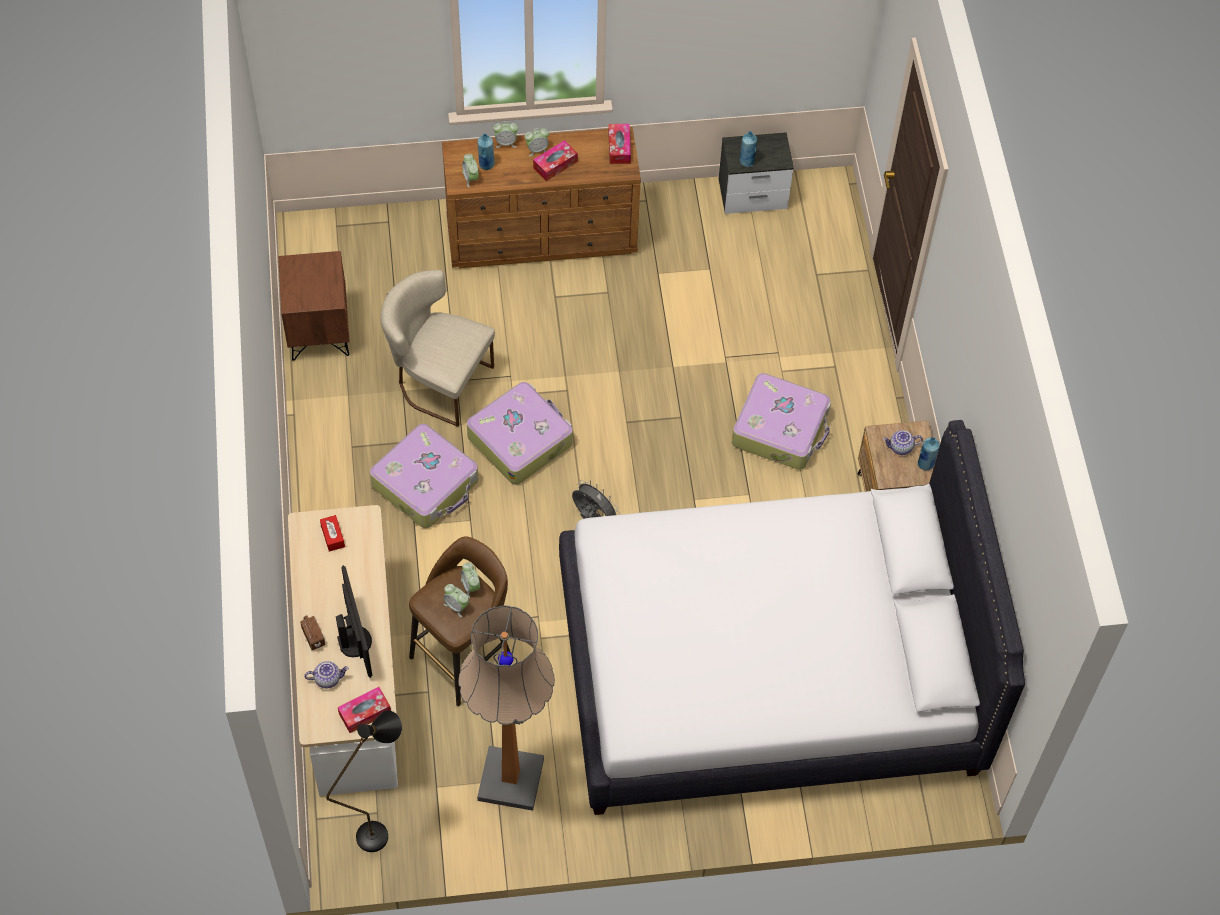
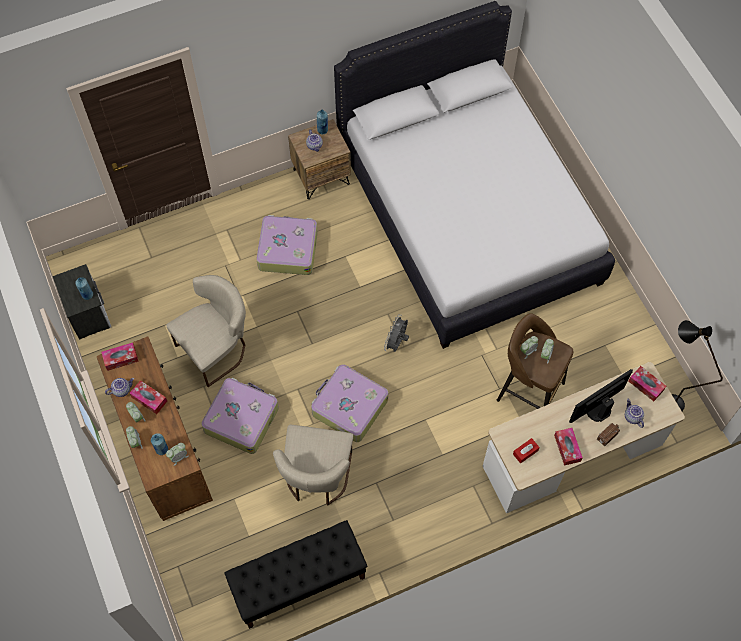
camera: 105 degrees left, 5 degrees up
brown nightstand [278,251,350,361] -> black bench [224,520,368,629]
suitcase [370,424,478,528] -> suitcase moved to [201,378,279,454]
floor lamp [458,605,555,811] -> none
none -> teapot [105,378,134,397]
none -> beige chair [166,275,246,387]
none -> tissue box [554,428,583,466]

